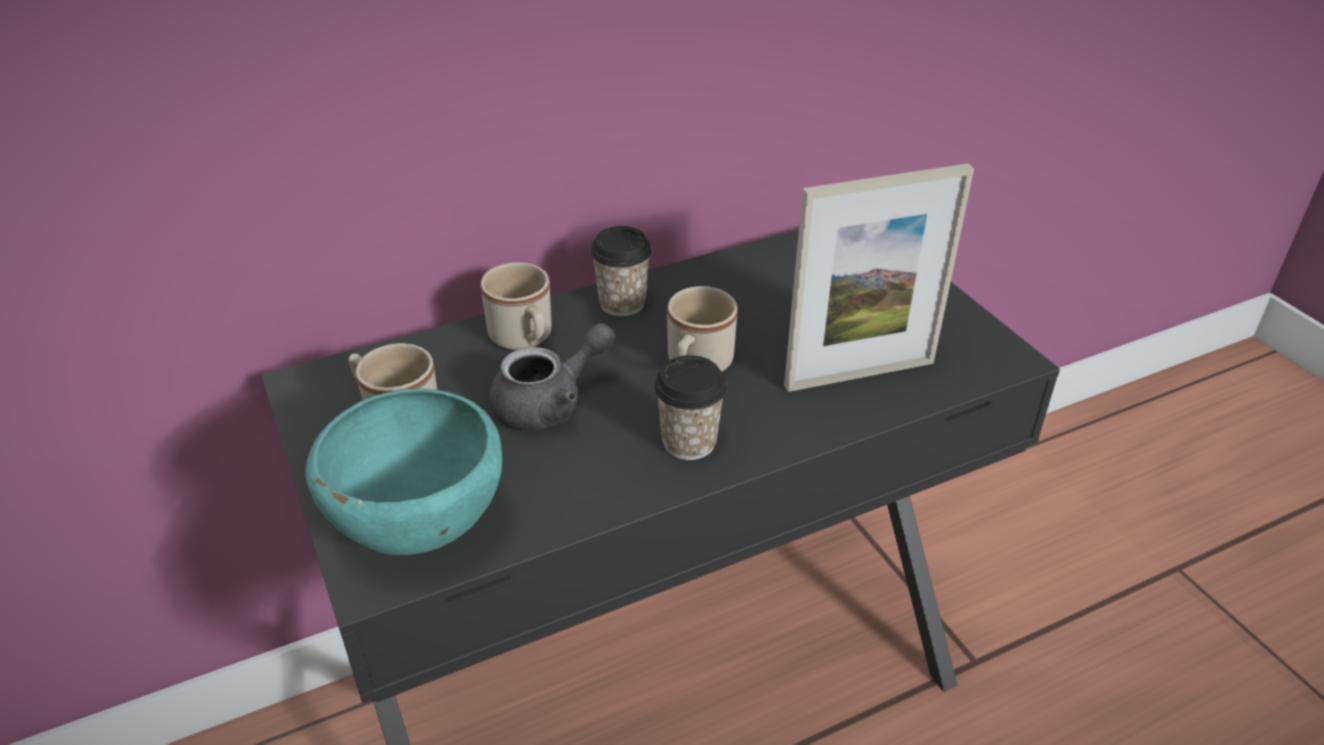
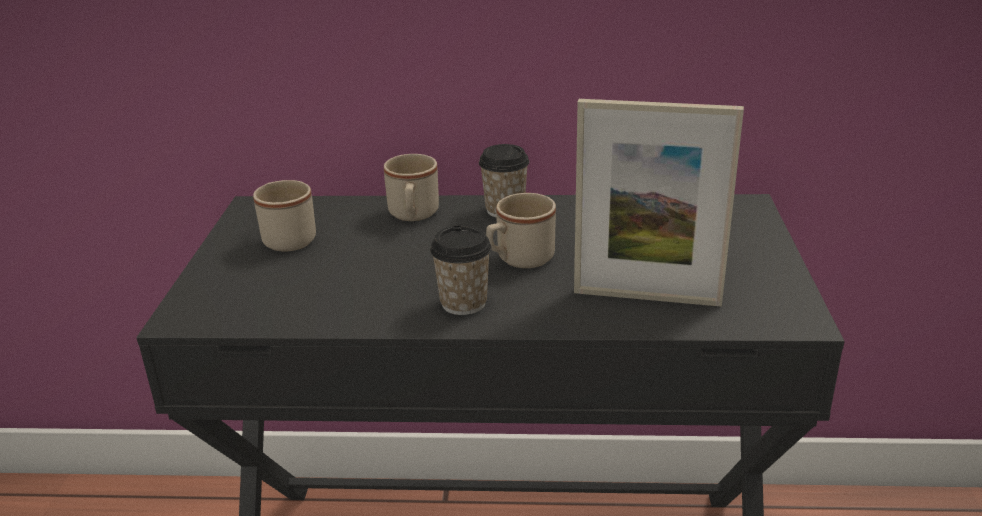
camera: 30 degrees right, 10 degrees down
turquoise bowl [305,389,502,555] -> none
grey teapot [489,323,615,430] -> none

